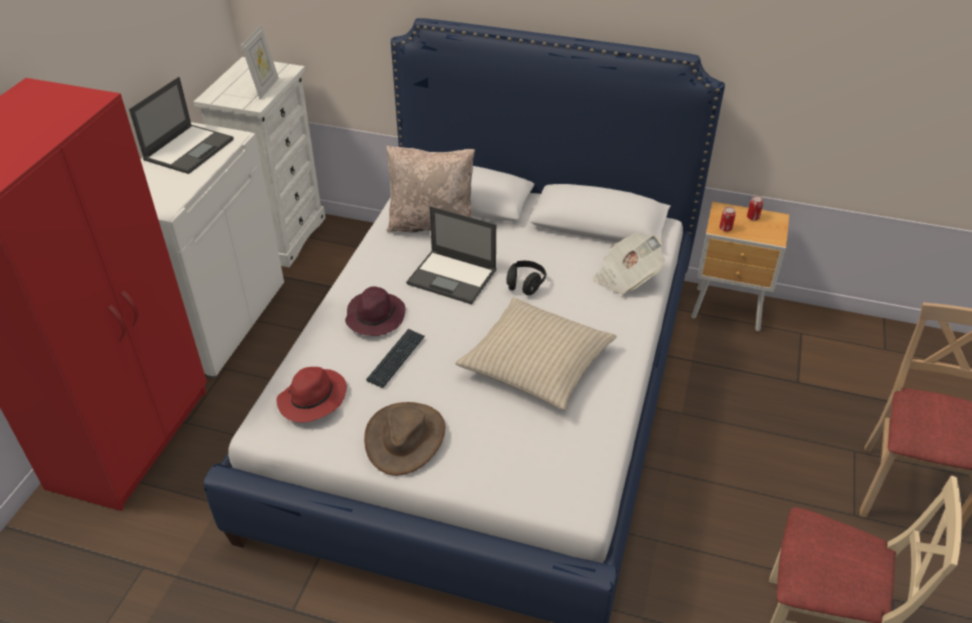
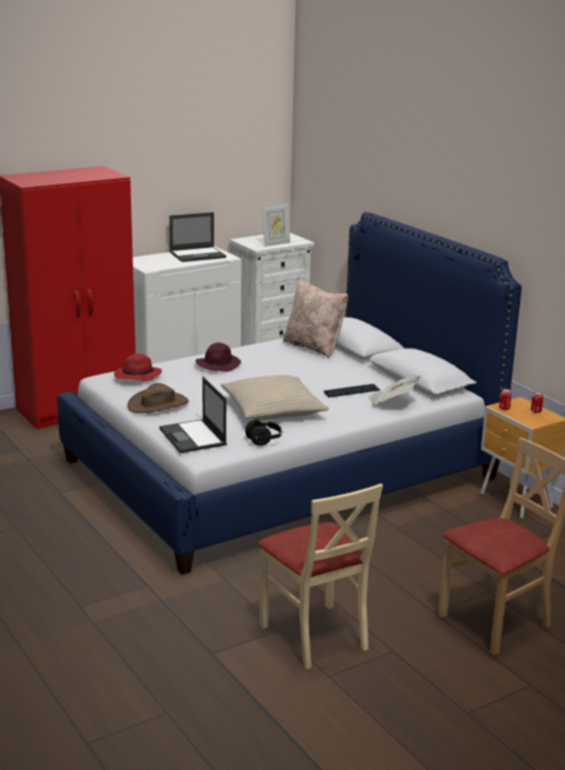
camera: 40 degrees right, 20 degrees down
keyboard [366,329,425,388] -> keyboard moved to [324,384,380,398]
laptop [406,206,496,305] -> laptop moved to [159,377,227,453]
black headphones [506,261,546,295] -> black headphones moved to [245,419,282,446]

